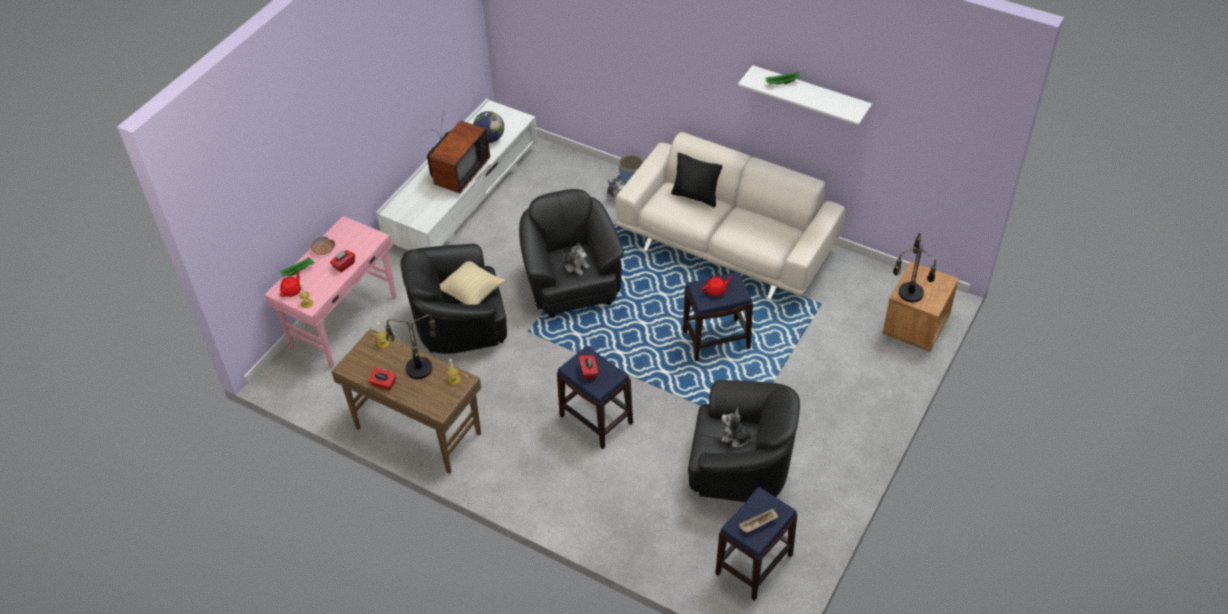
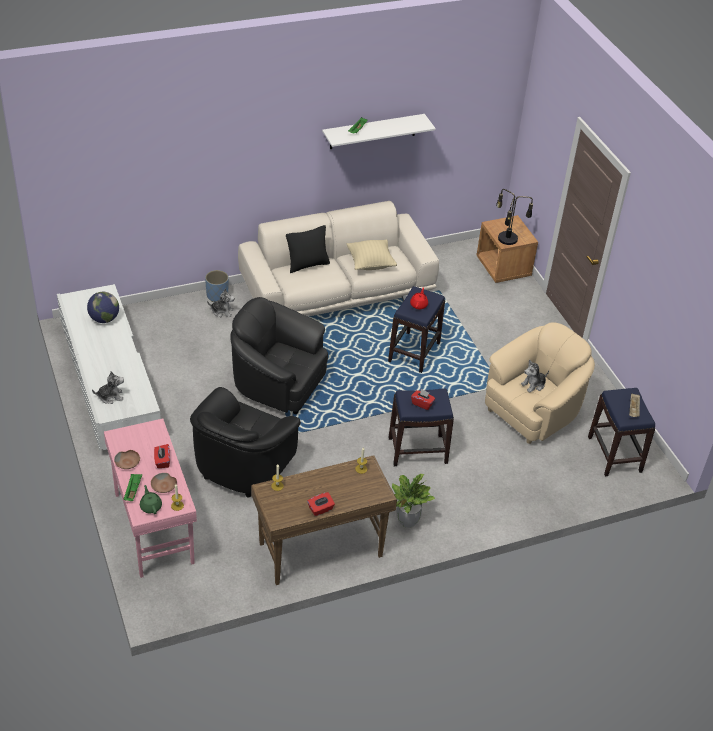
camera: 55 degrees left, 5 degrees down
red teapot [280,270,301,297] -> green teapot [140,485,162,514]
table lamp [386,314,438,379] -> none
television [427,111,490,193] -> none
beige pillow [440,261,505,304] -> beige pillow moved to [347,239,397,270]
plush toy [561,243,590,275] -> plush toy moved to [92,371,124,404]
black armchair [688,380,800,502] -> beige armchair [485,322,595,444]
none -> brown bowl [151,473,177,493]
none -> potted plant [392,474,435,528]

